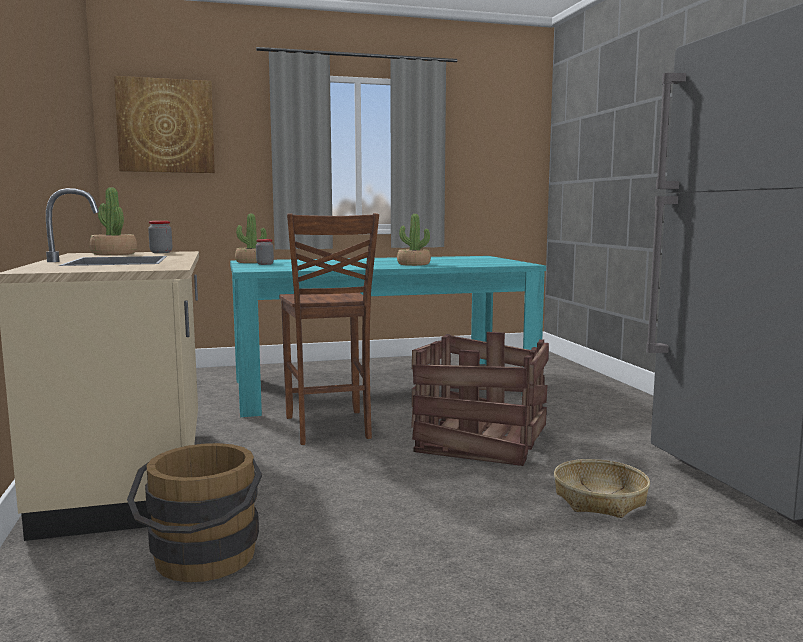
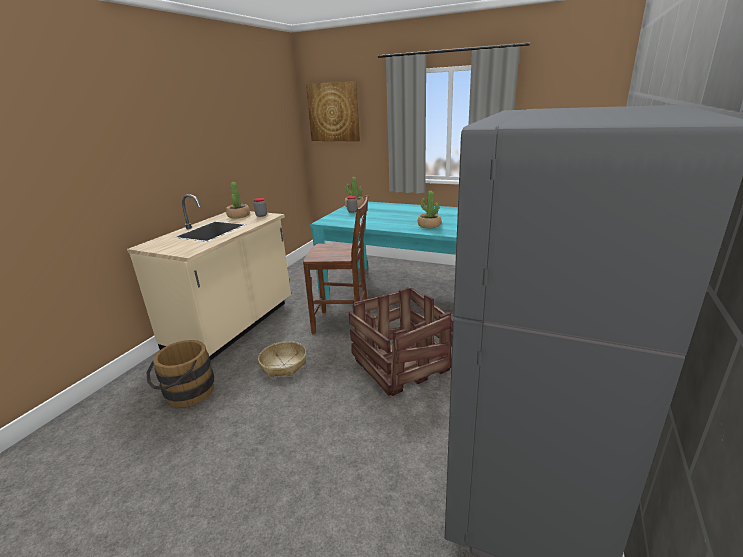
camera: 40 degrees right, 15 degrees up
brown chair [279,213,379,445] -> brown chair turned 105 degrees counterclockwise [303,195,370,334]
basket [554,459,650,518] -> basket moved to [258,341,306,377]

